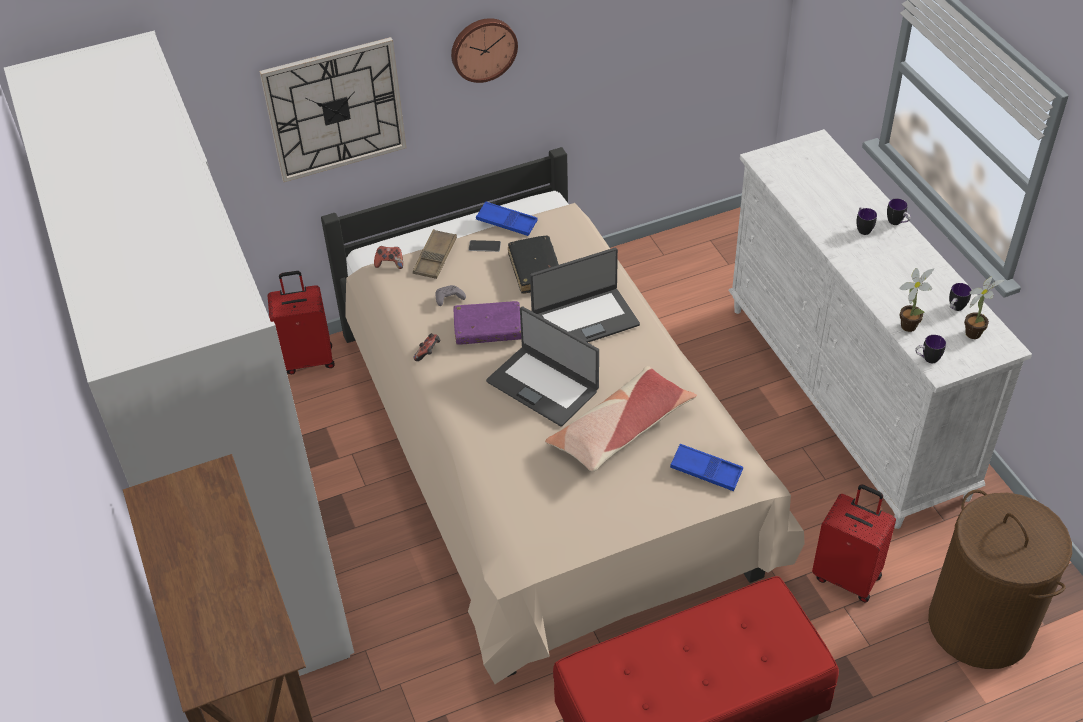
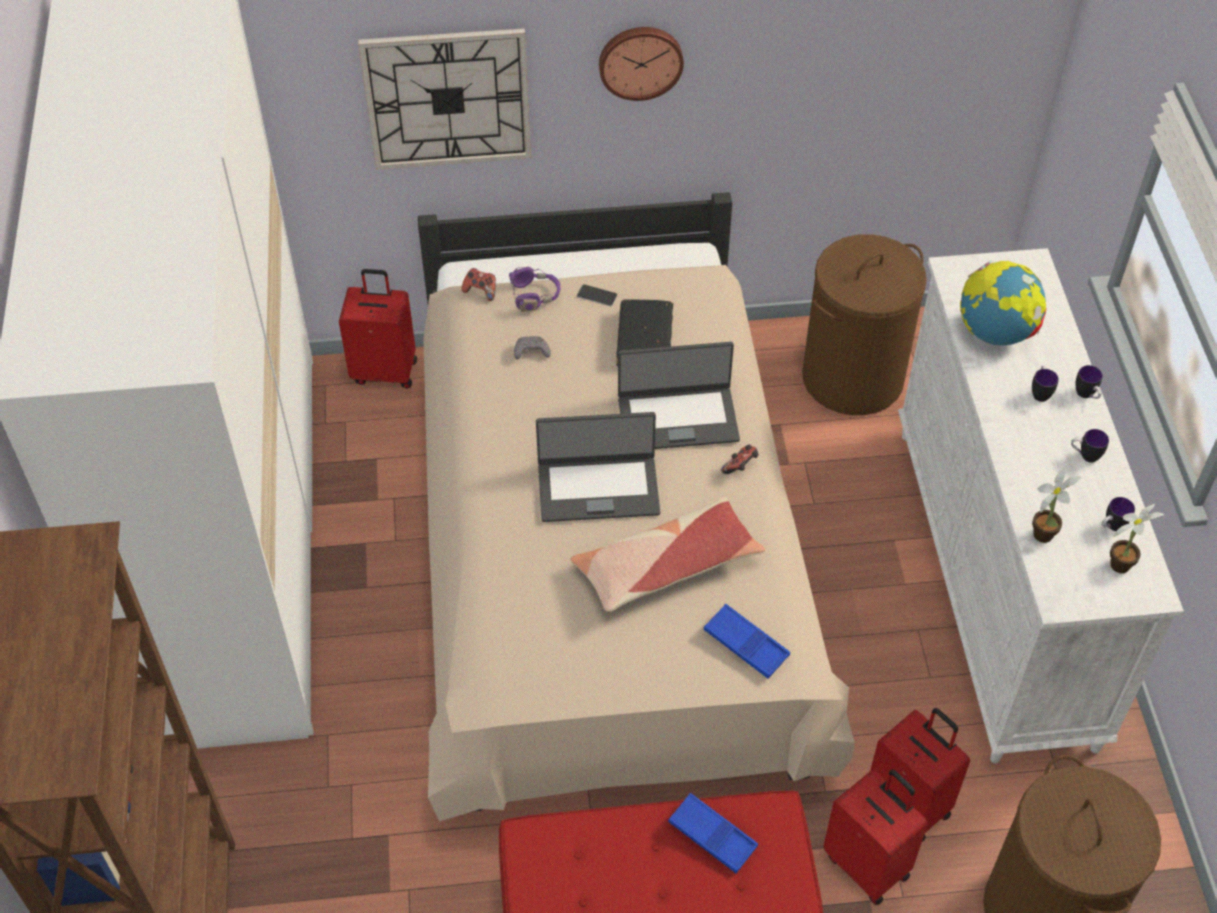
camera: 15 degrees right, 5 degrees up
brown tray [413,229,457,279] -> purple headphones [509,267,560,312]
game controller [414,333,440,361] -> game controller moved to [721,445,759,474]
purple book [453,301,521,345] -> none
blue tray [476,201,538,236] -> blue tray moved to [668,793,758,873]
laptop [486,306,599,427] -> laptop turned 60 degrees counterclockwise [536,412,660,522]
mug [915,335,946,363] -> mug moved to [1071,429,1109,463]
none -> brown laundry basket [802,234,927,415]
none -> red suitcase [823,769,928,905]
none -> globe [960,260,1047,345]

